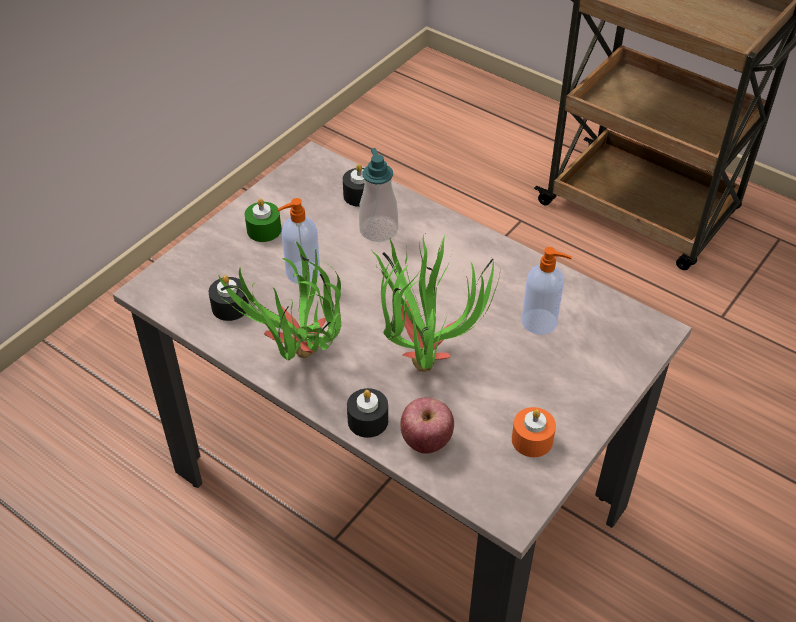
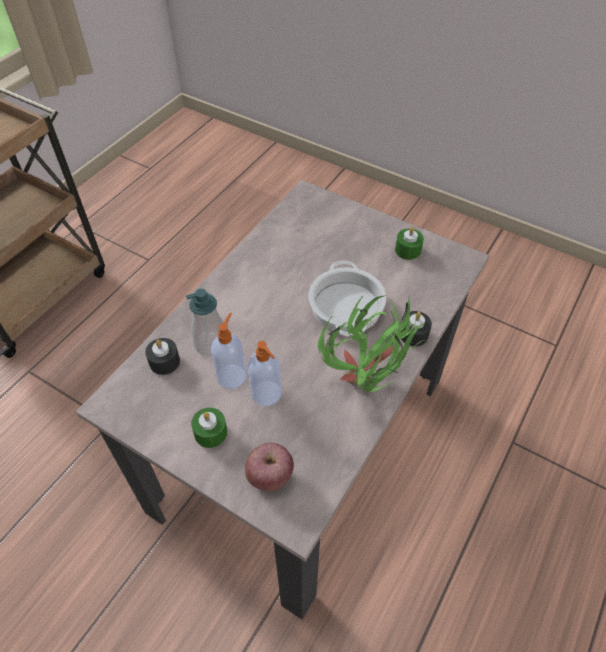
camera: 95 degrees left, 5 degrees up
black candle [209,275,249,321] -> none
potted plant [372,233,500,372] -> cooking pot [309,261,386,336]
apple [400,398,454,454] -> apple moved to [245,443,294,492]
orange candle [512,407,556,457] -> green candle [395,227,424,260]
soap dispenser [521,247,572,335] -> soap dispenser moved to [211,313,246,389]

